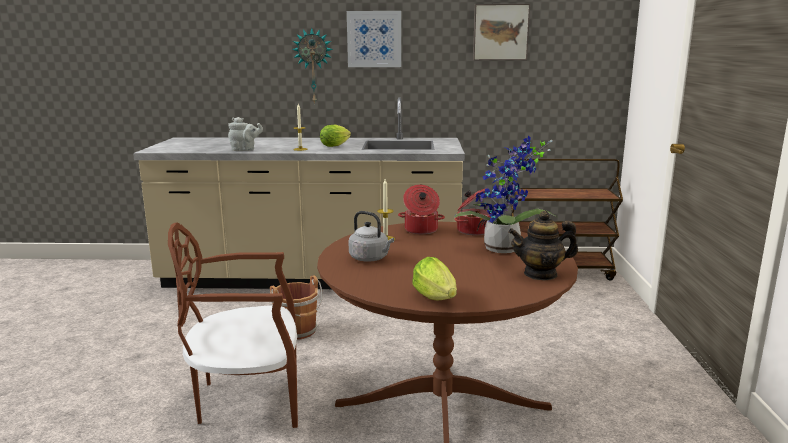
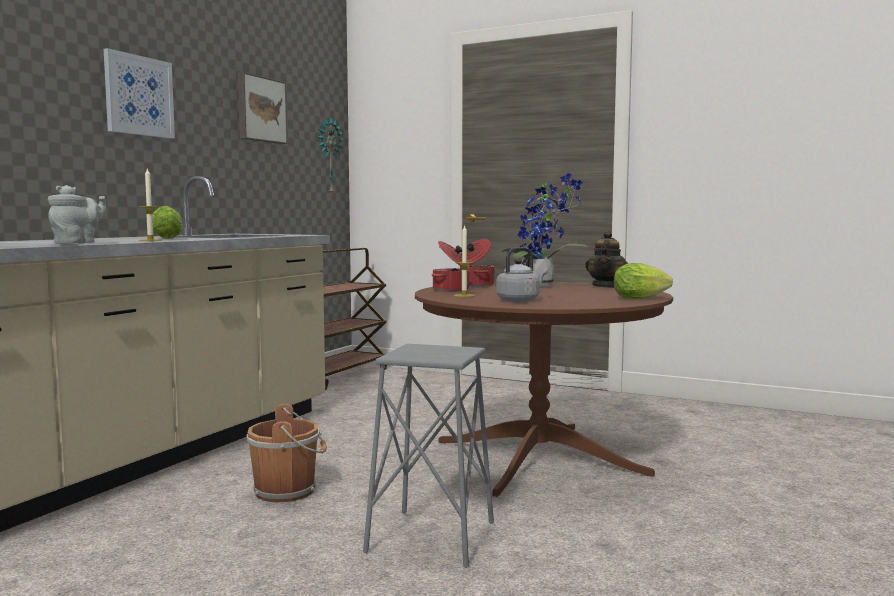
camera: 65 degrees left, 10 degrees down
brown chair [168,223,298,428] -> grey stool [363,344,494,568]
wall clock [292,28,333,104] -> wall clock moved to [318,117,343,194]

